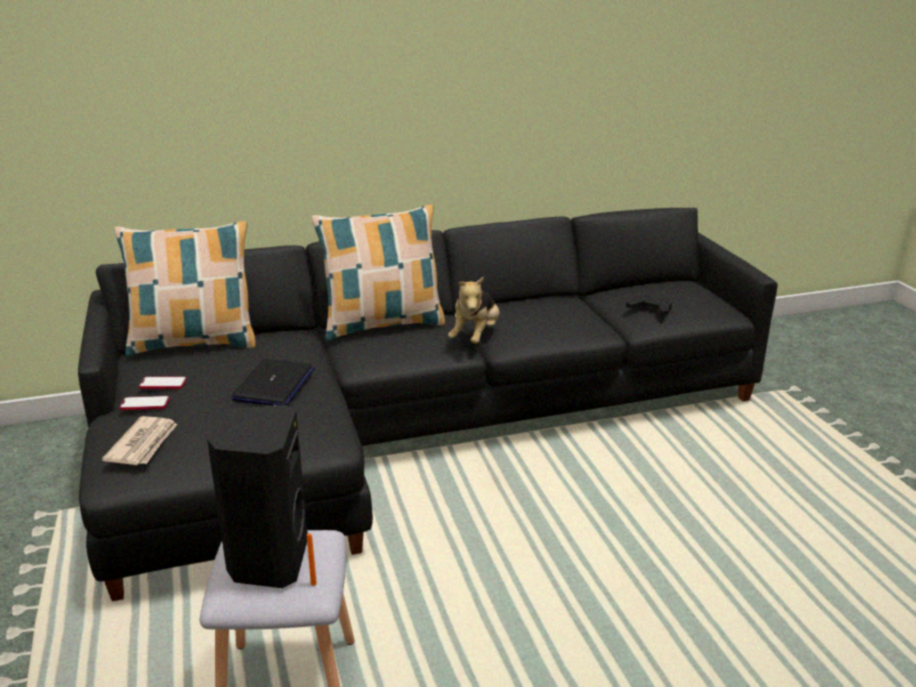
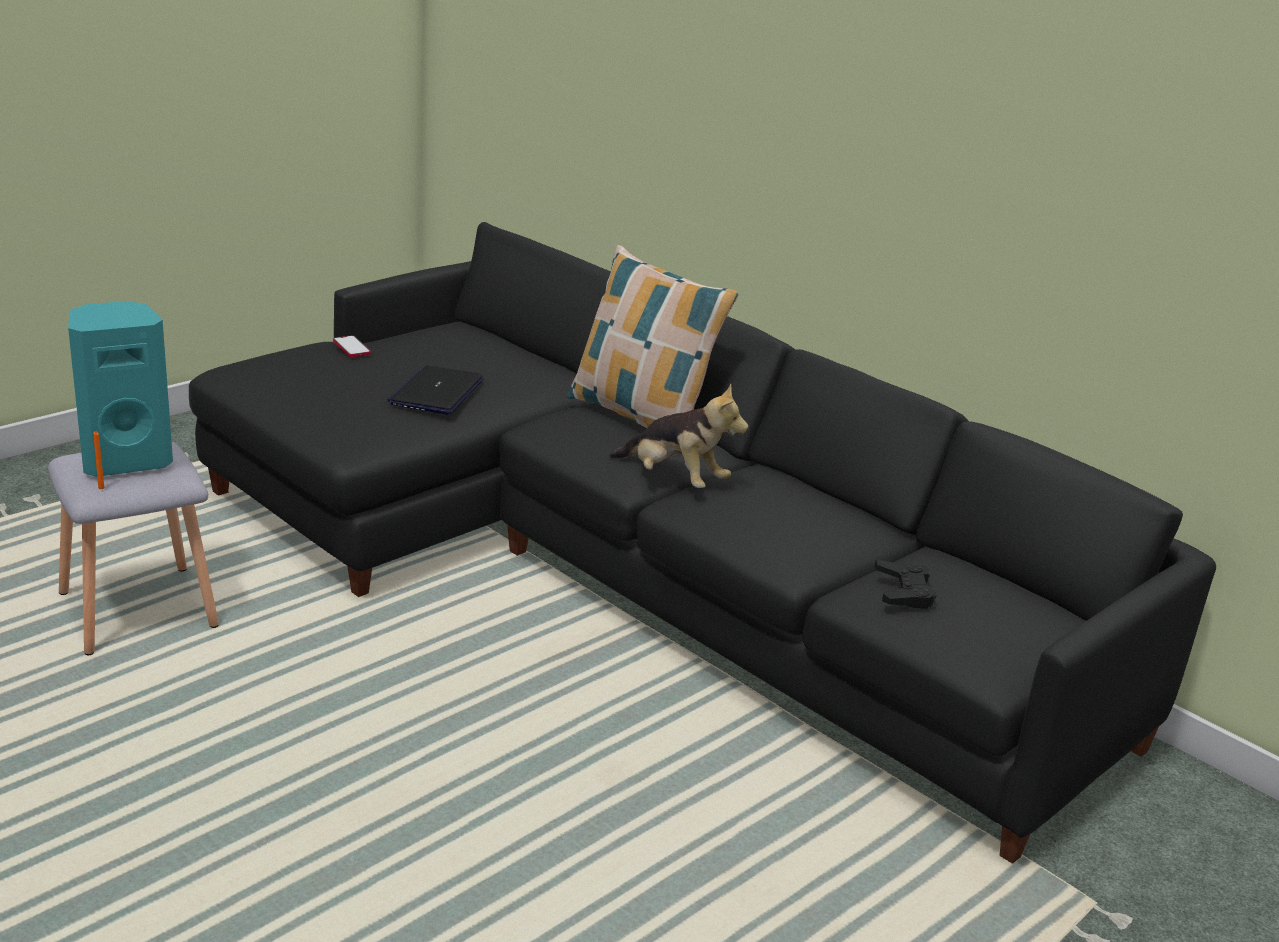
camera: 60 degrees right, 0 degrees up
newspaper [102,416,177,465] -> none
pillow [114,221,256,356] -> none
phone [139,377,187,389] -> none
black speaker [207,405,308,588] -> turquoise speaker [68,301,173,477]
laptop [231,359,315,406] -> laptop turned 120 degrees clockwise [387,366,484,415]
plush toy [448,277,500,344] -> plush toy turned 135 degrees counterclockwise [609,384,749,488]

